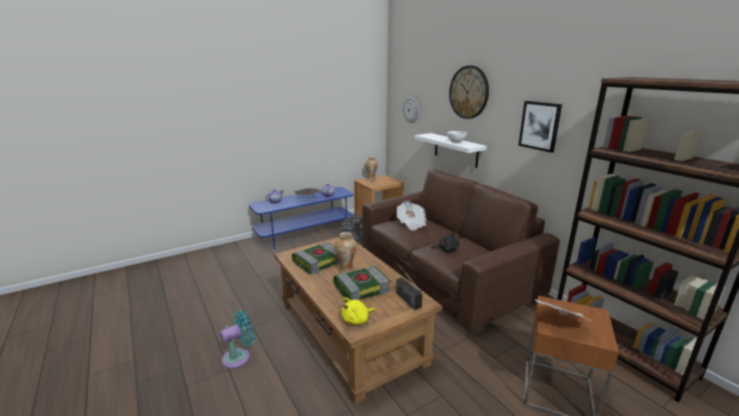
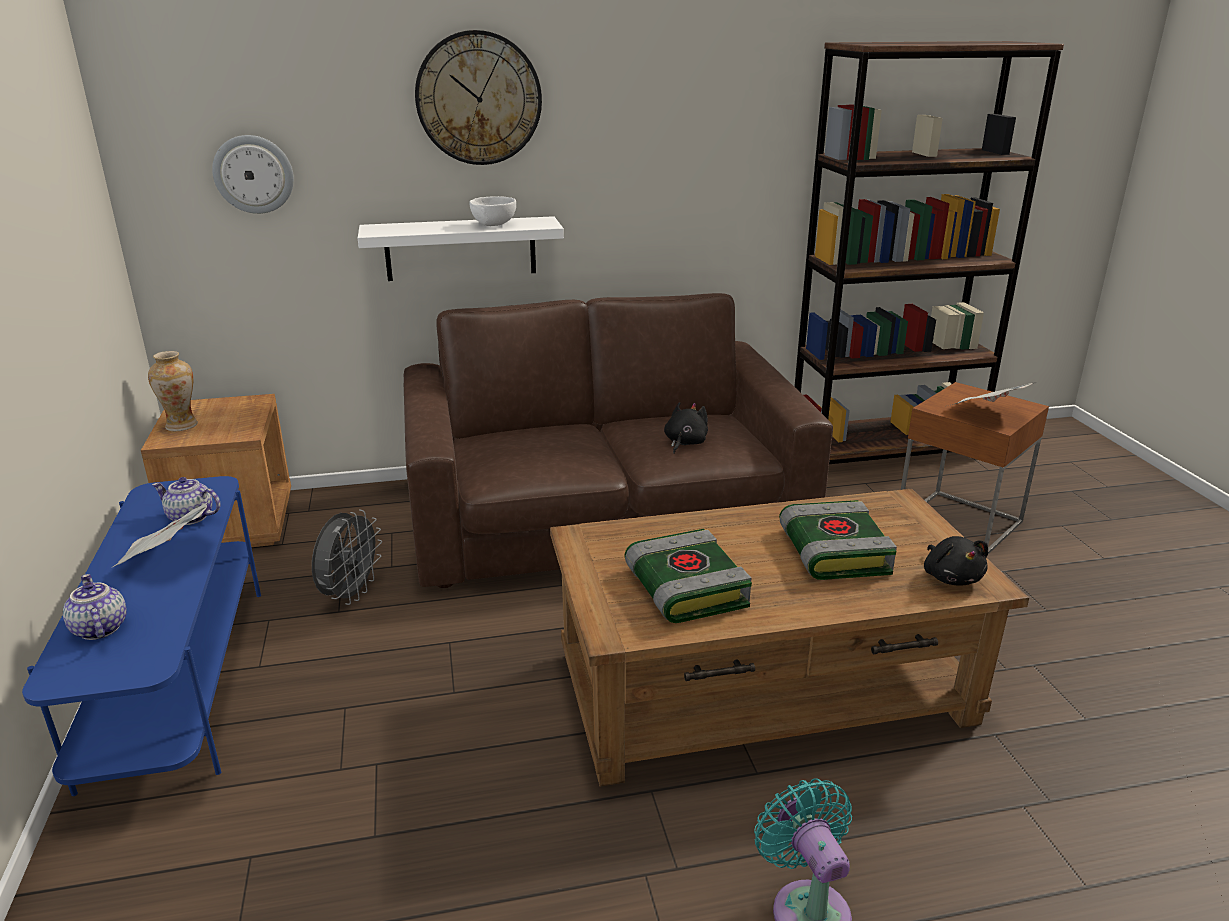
camera: 70 degrees left, 5 degrees up
vase [335,232,357,274] -> none
yellow plush toy [341,297,376,325] -> black plush toy [924,536,989,586]
radio [393,258,422,310] -> none
newspaper [396,201,427,231] -> none
picture [518,101,562,153] -> none

